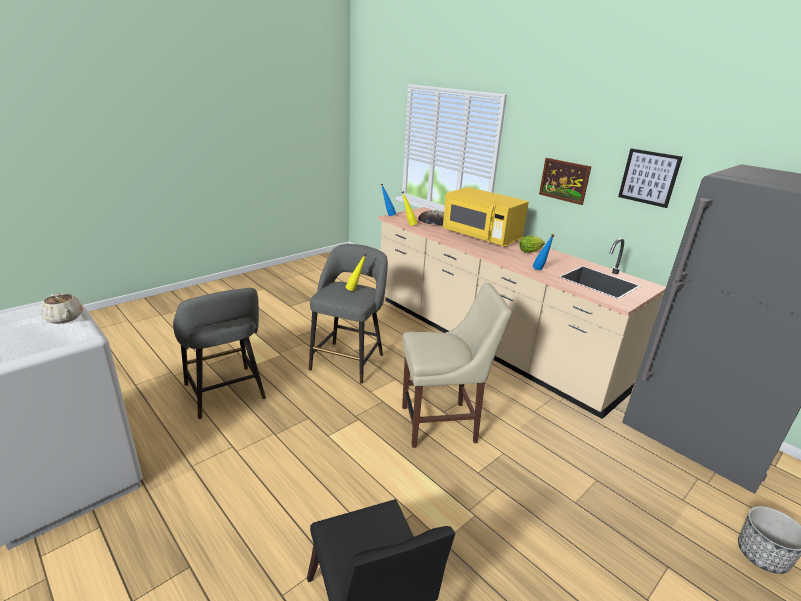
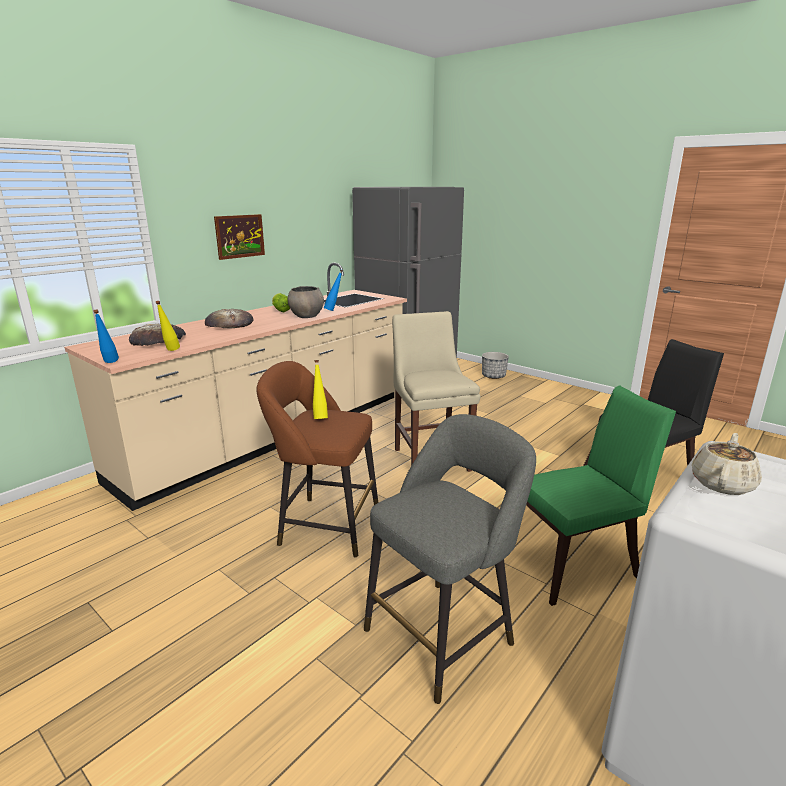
camera: 95 degrees left, 5 degrees down
grey stool [309,244,388,384] -> brown stool [257,361,378,558]
yellow microwave [443,187,529,247] -> bread [205,309,253,329]
picture [618,148,682,208] -> none
none -> grey bowl [288,286,324,318]
none -> green chair [526,386,676,606]

